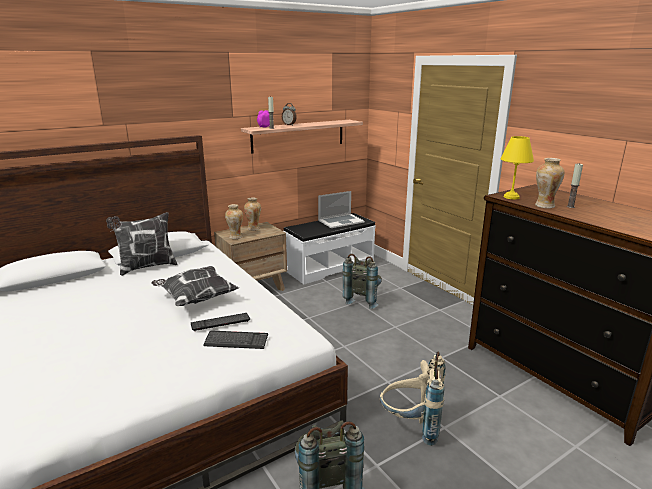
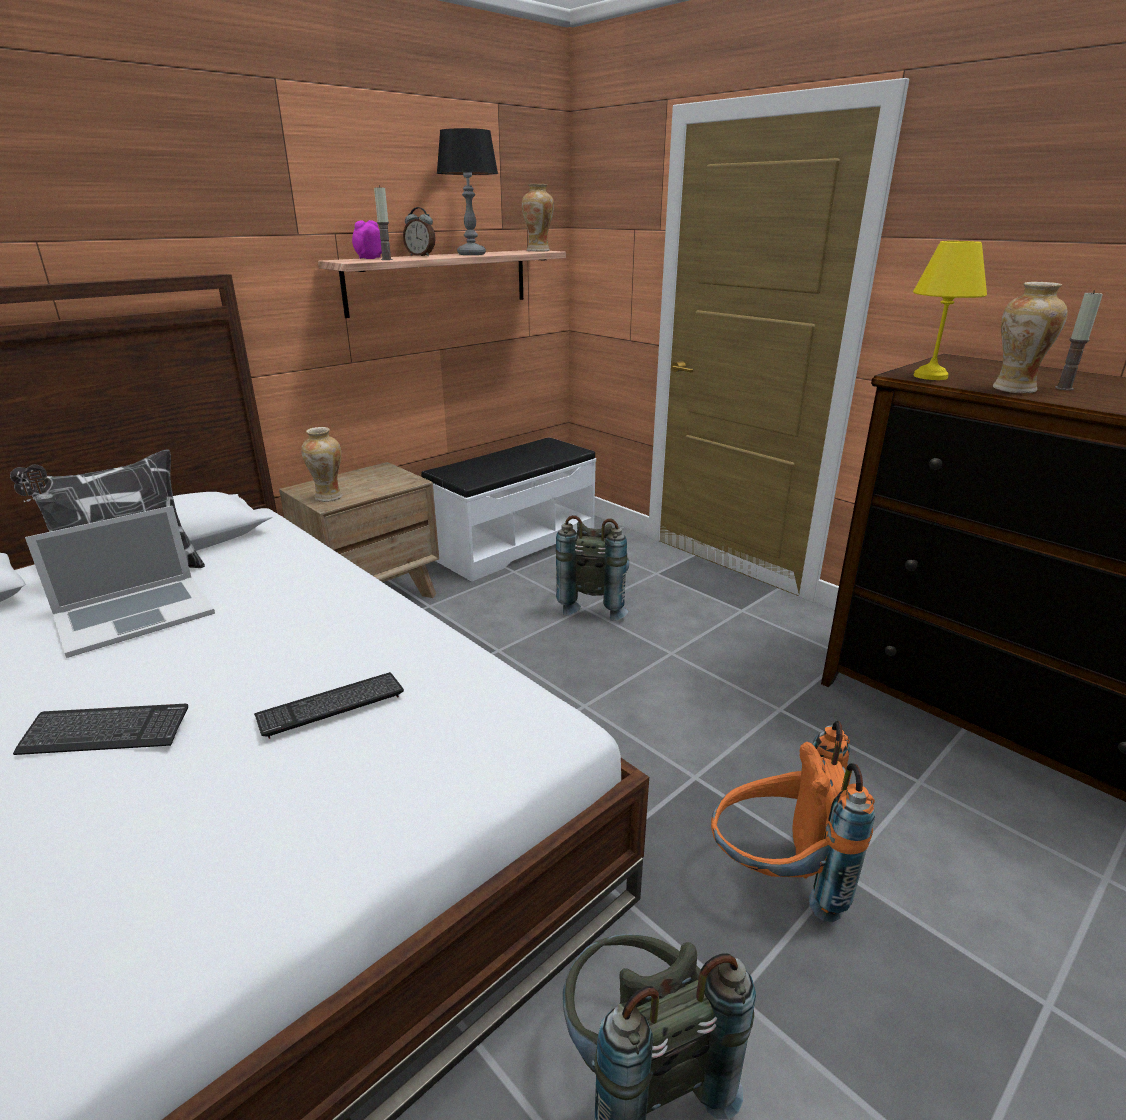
camera: 10 degrees left, 5 degrees up
pillow [151,266,239,306] -> none
keyboard [203,331,268,349] -> keyboard moved to [13,704,188,755]
vase [244,197,261,231] -> vase moved to [522,184,554,251]
laptop [318,191,365,228] -> laptop moved to [25,506,215,658]
beige backpack [380,352,445,446] -> orange backpack [711,721,875,922]
none -> table lamp [436,128,498,255]

